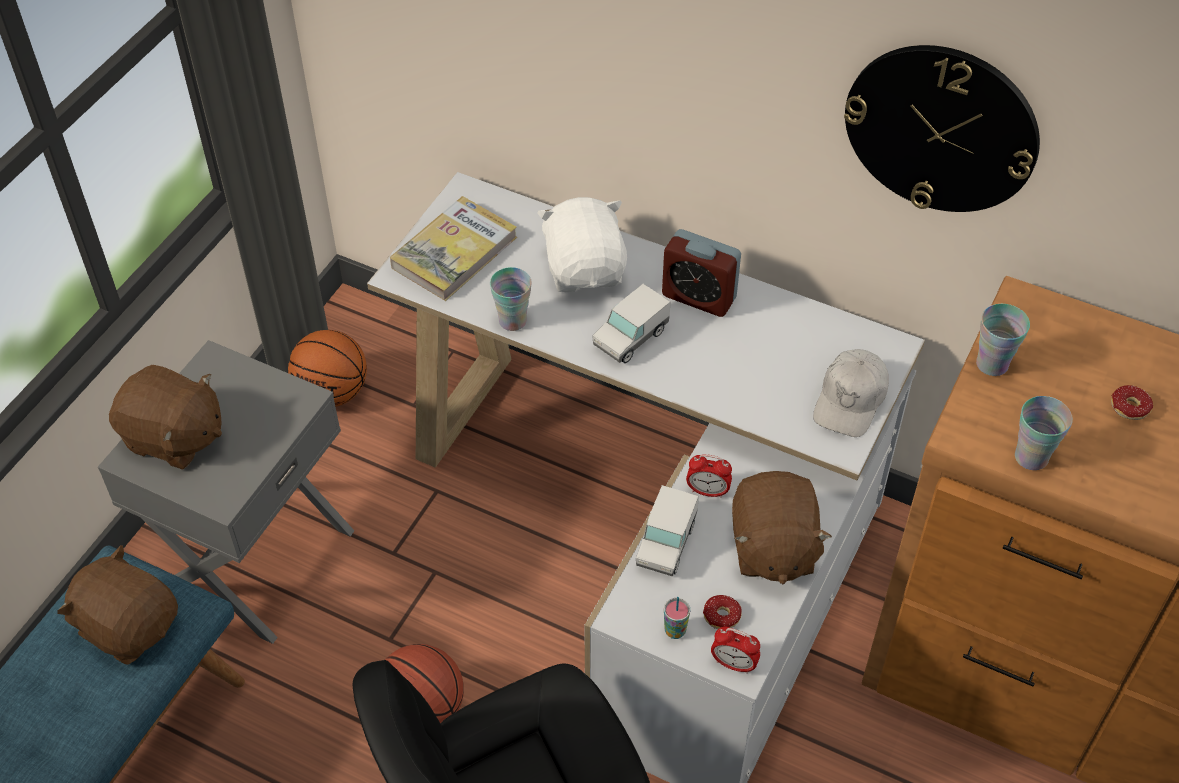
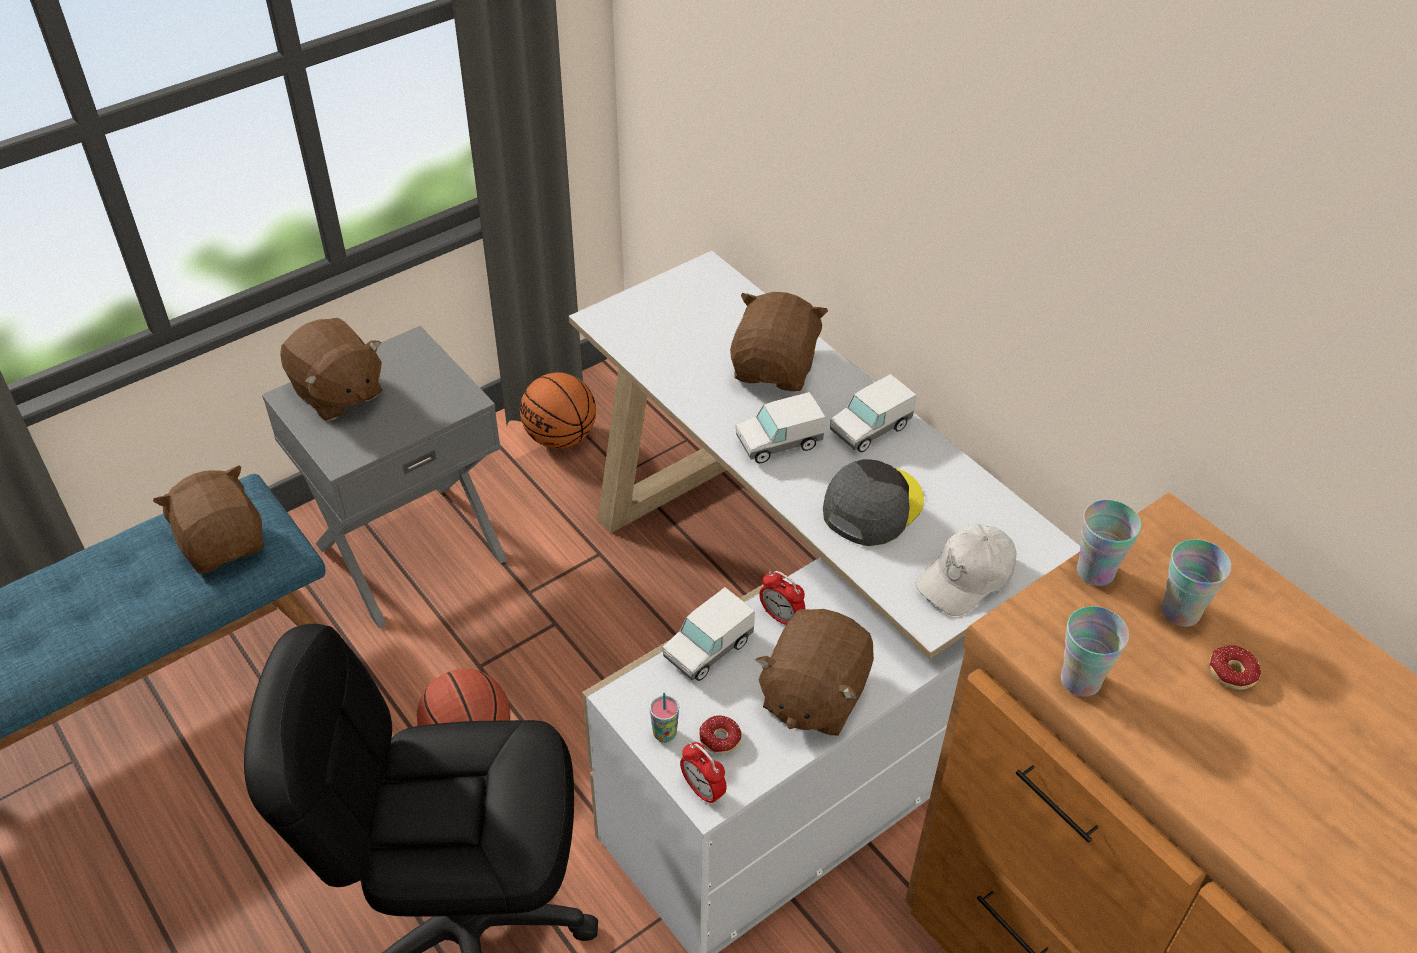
camera: 25 degrees right, 5 degrees down
book [390,196,517,301] -> none
cup [490,267,532,331] -> cup moved to [1161,539,1232,627]
white plush toy [537,197,627,292] -> brown plush toy [730,292,828,391]
alarm clock [662,229,741,317] -> toy truck [830,374,917,452]
wall clock [844,45,1040,212] -> none
none -> grey cap [823,459,924,546]

